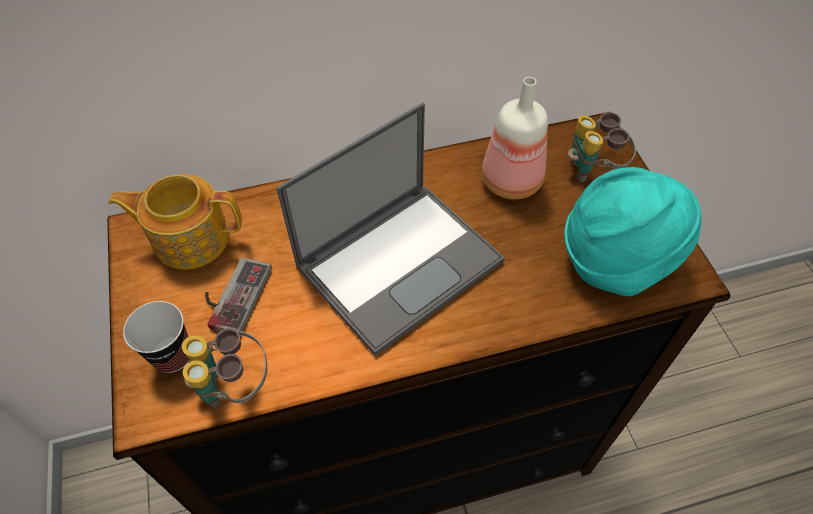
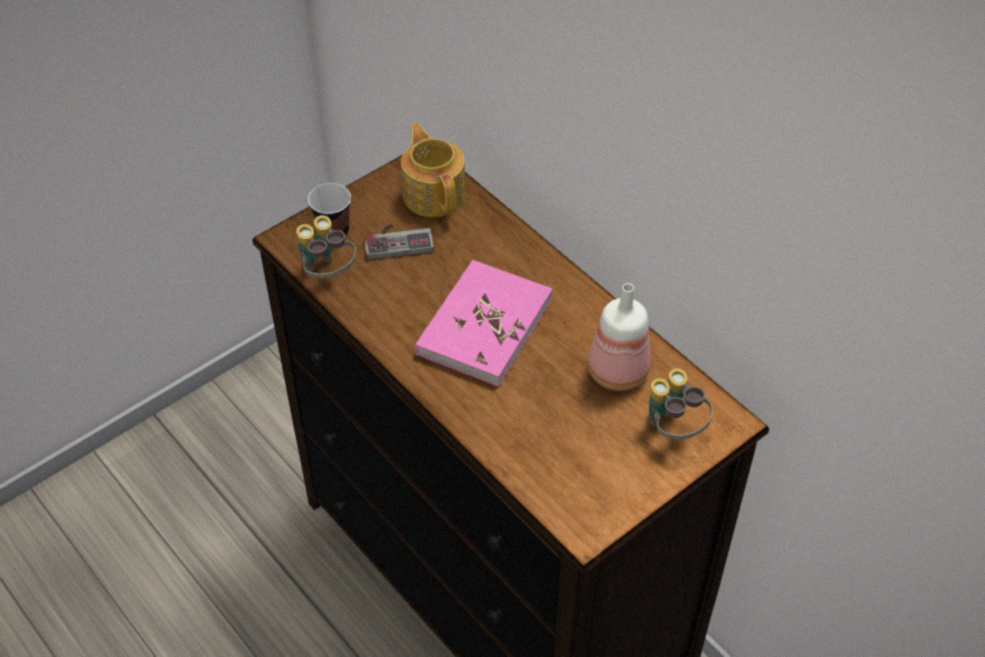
camera: 65 degrees right, 5 degrees down
laptop [276,103,505,356] -> pink book [415,260,553,387]
turquoise hat [564,167,701,296] -> none

